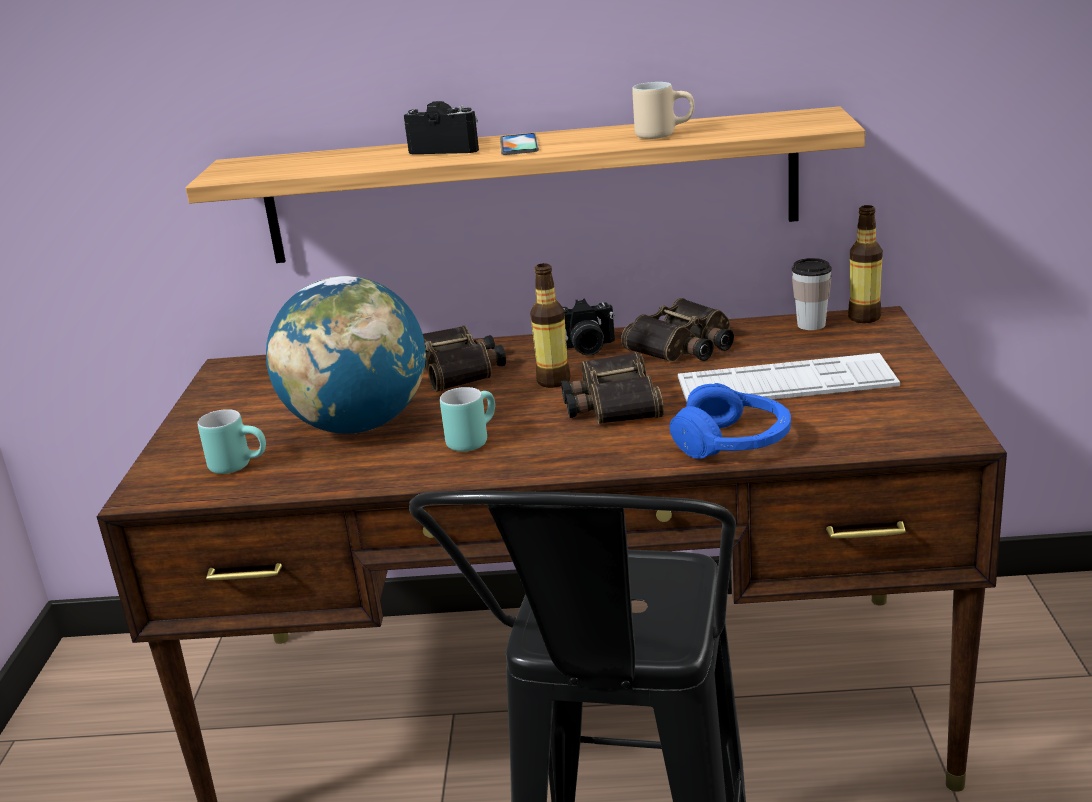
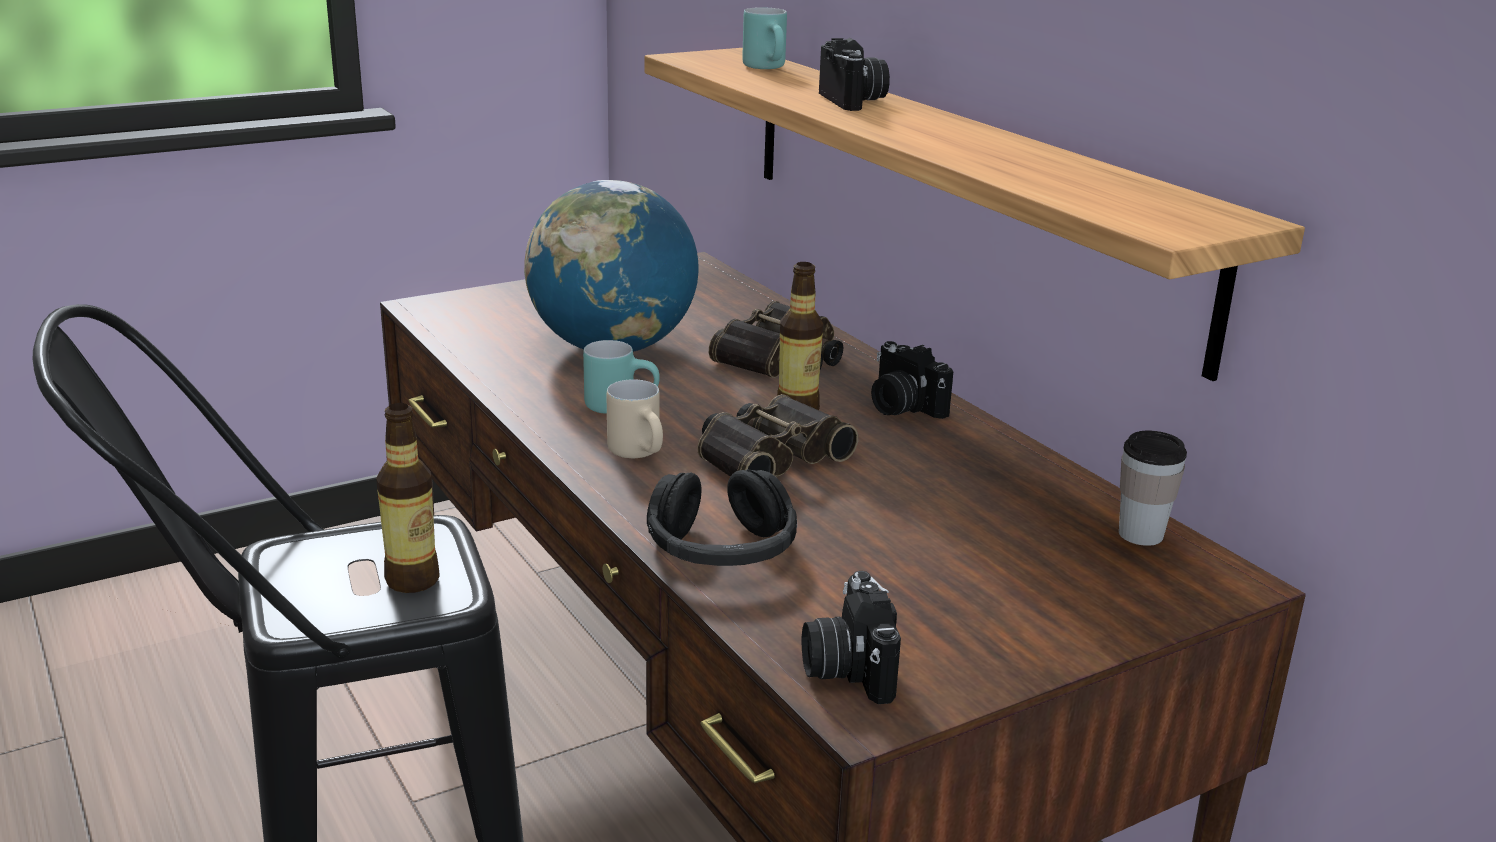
camera: 55 degrees right, 0 degrees up
turquoise mug [198,409,266,474] -> turquoise mug moved to [742,7,787,69]
phone [500,133,539,155] -> none
binoculars [621,298,734,362] -> none
beige mug [632,82,695,139] -> beige mug moved to [607,379,663,458]
blue headphones [670,383,791,459] -> black headphones [647,469,797,566]
keyboard [678,353,900,402] -> none
bottle [848,205,883,323] -> bottle moved to [376,403,439,593]
none -> camera [802,571,901,704]

